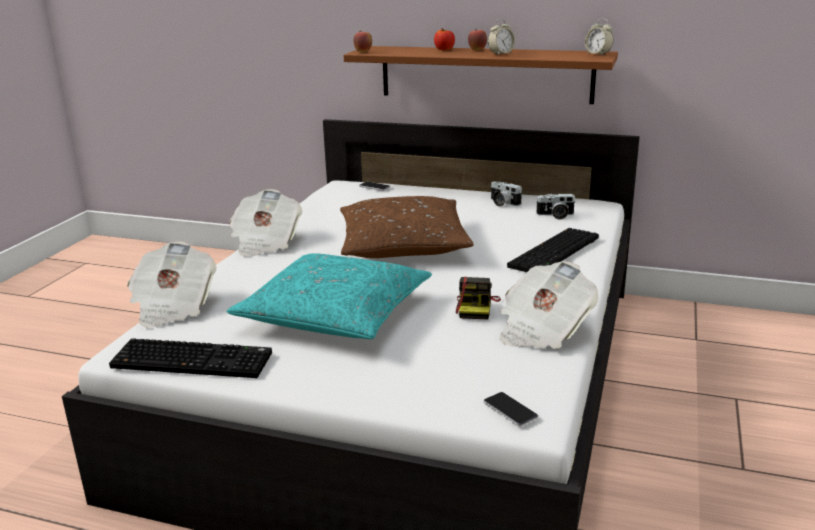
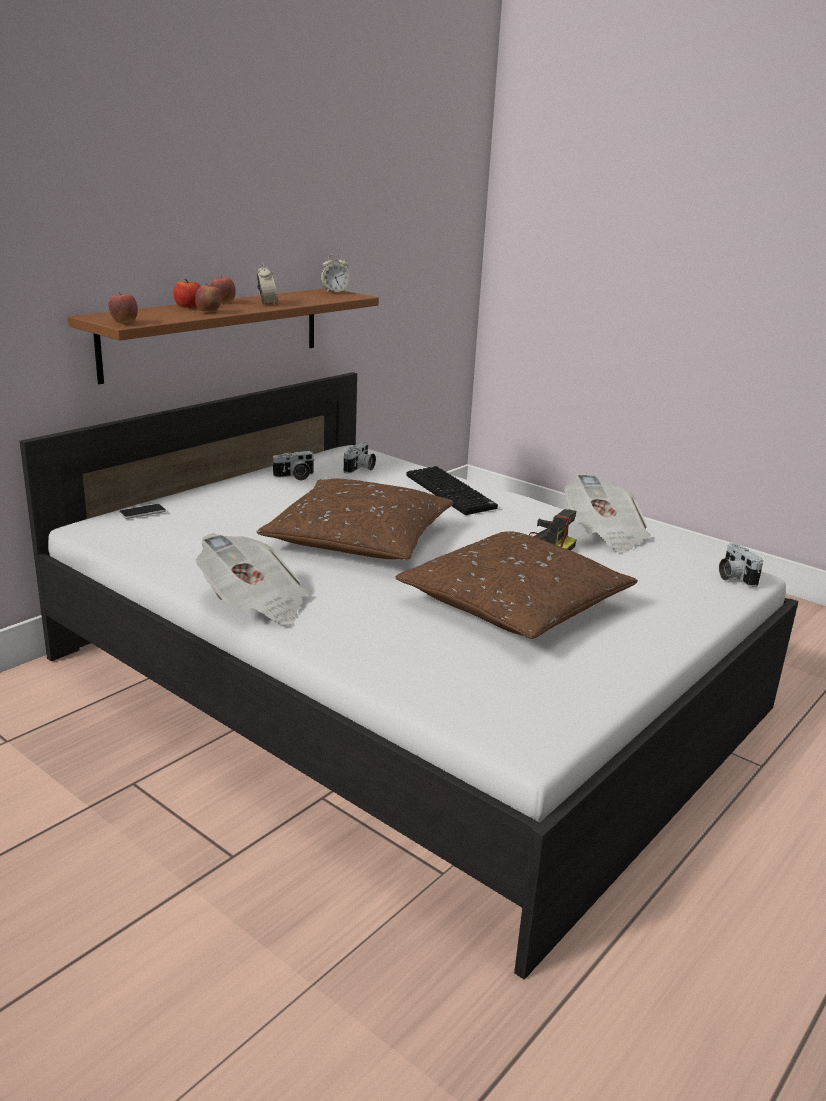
camera: 70 degrees left, 0 degrees up
keyboard [109,338,272,378] -> none
newspaper [127,241,217,328] -> none
turquoise pillow [227,253,432,339] -> brown pillow [395,531,638,639]
phone [483,392,538,426] -> camera [719,543,763,587]
none -> apple [195,283,222,312]

